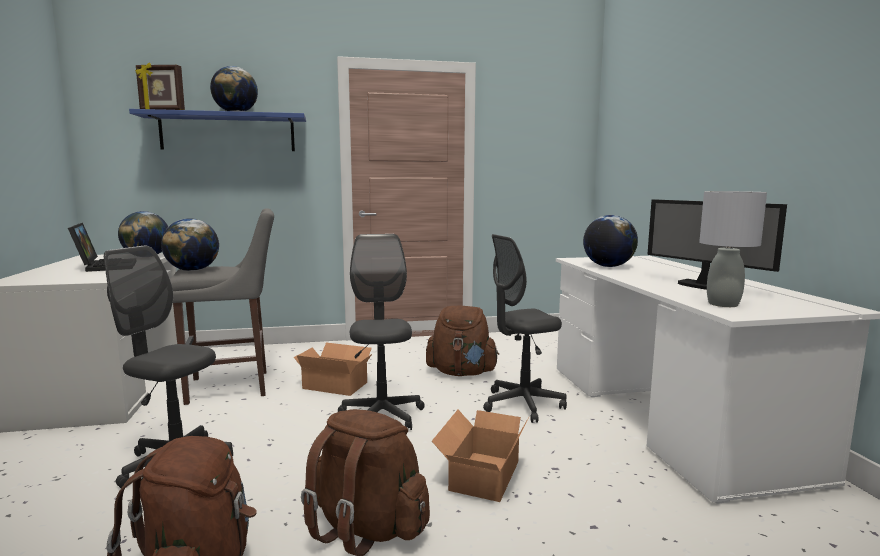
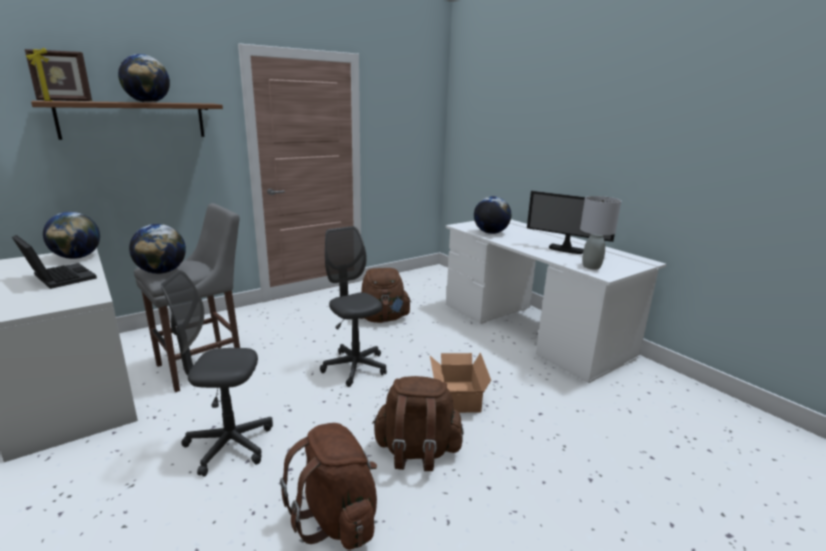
camera: 25 degrees left, 10 degrees up
blue shelf [129,109,306,151] -> brown shelf [31,101,223,140]
cardboard box [294,343,372,396] -> none
grey office chair [483,234,567,423] -> none

